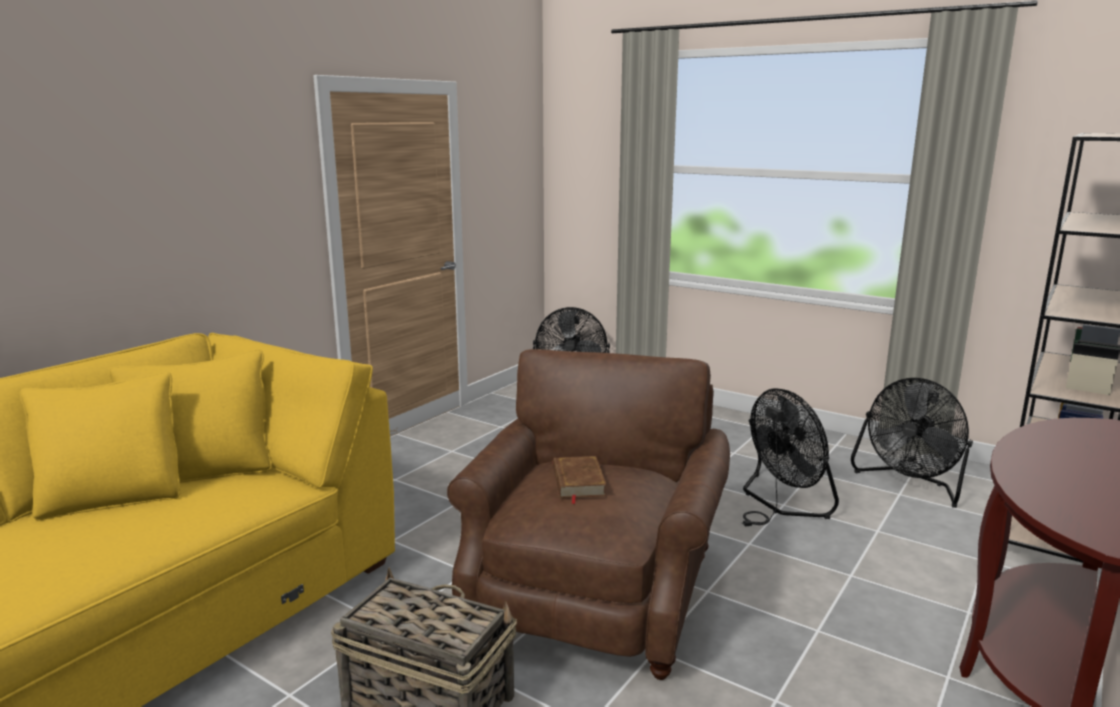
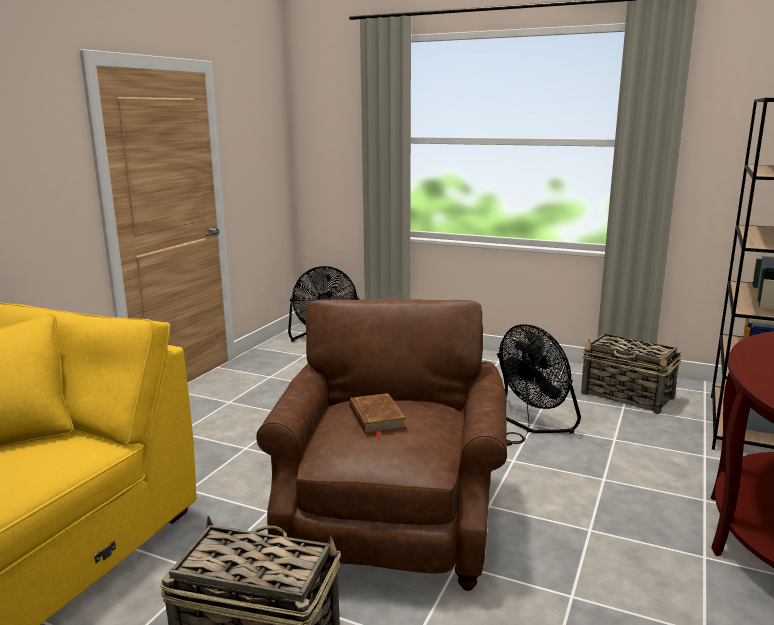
camera: 10 degrees left, 0 degrees up
black fan [851,378,973,508] -> basket [581,333,681,414]

